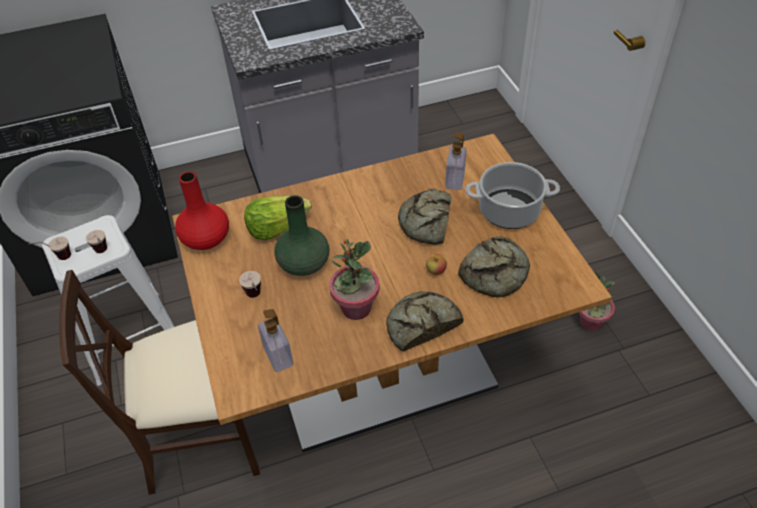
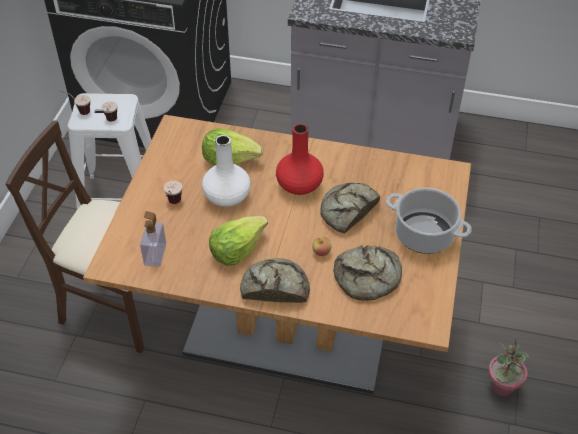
camera: 30 degrees right, 0 degrees up
red vase [175,171,229,250] -> red vase moved to [276,124,324,195]
green vase [274,195,329,276] -> white vase [202,135,251,207]
potted plant [329,239,380,320] -> lettuce [209,216,268,266]
soap dispenser [445,132,466,190] -> none

